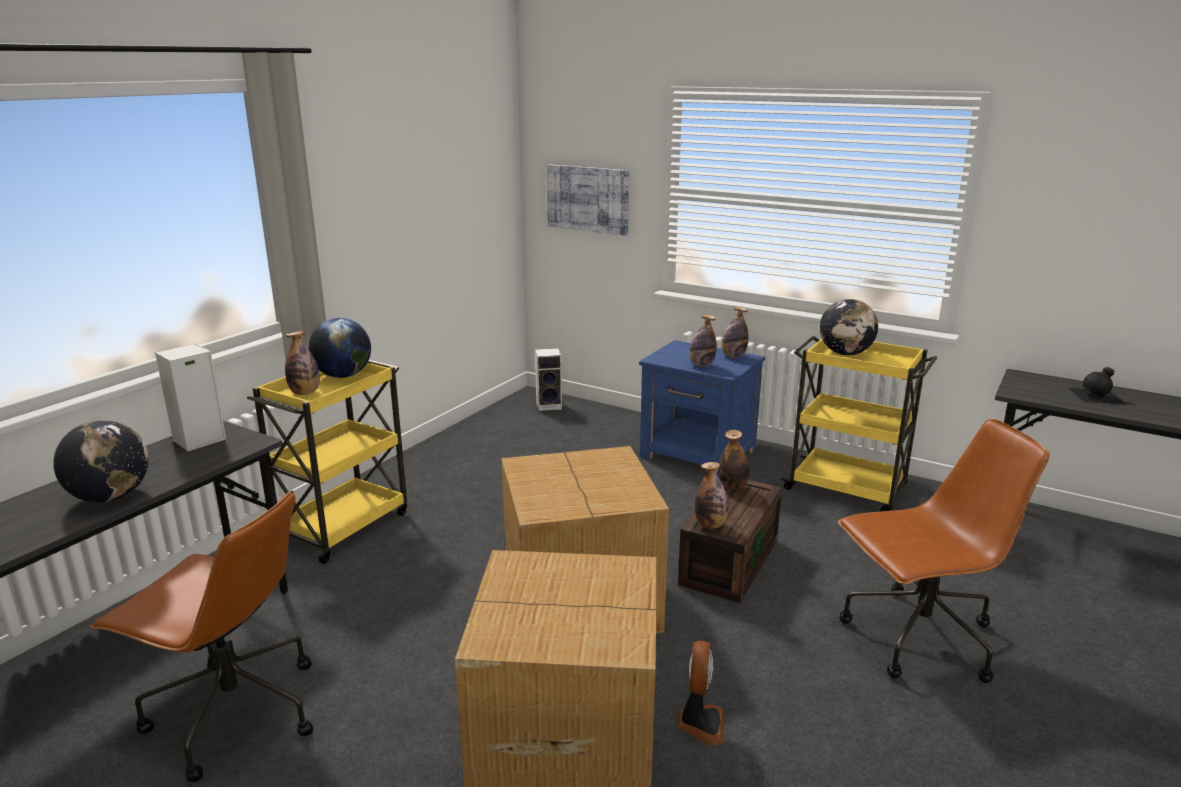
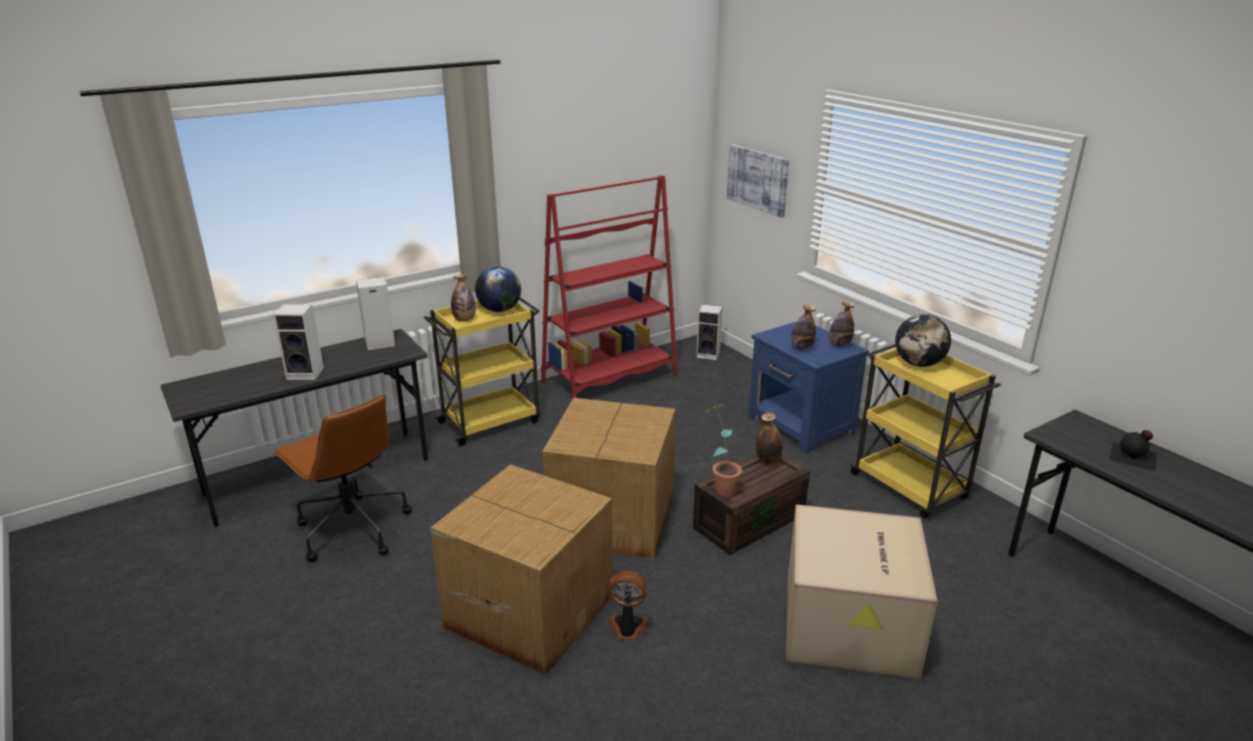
camera: 25 degrees right, 5 degrees up
globe [53,420,149,503] -> speaker [273,304,324,380]
fan [678,641,724,745] -> fan turned 120 degrees counterclockwise [609,571,649,641]
bottle [695,462,729,529] -> potted plant [707,404,742,497]
brown office chair [838,418,1049,683] -> cardboard box [786,504,938,679]
none -> red bookcase [541,176,678,399]

